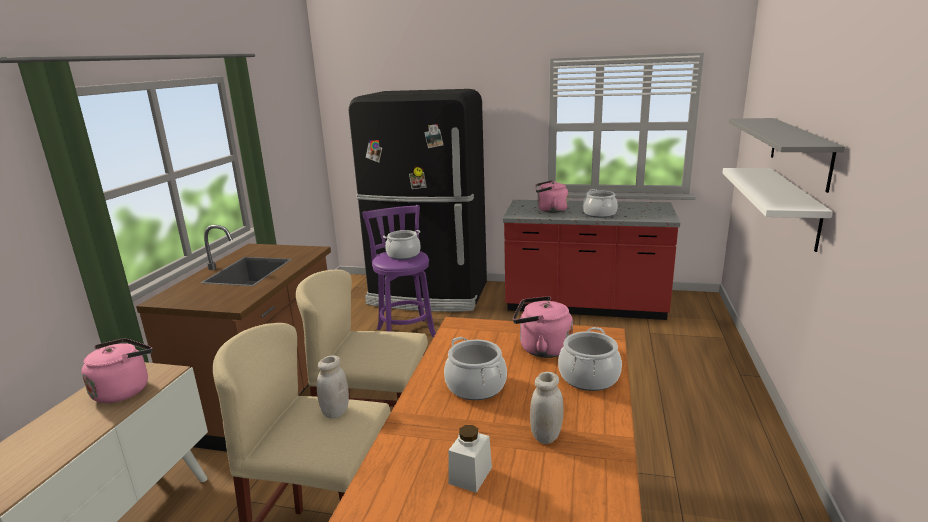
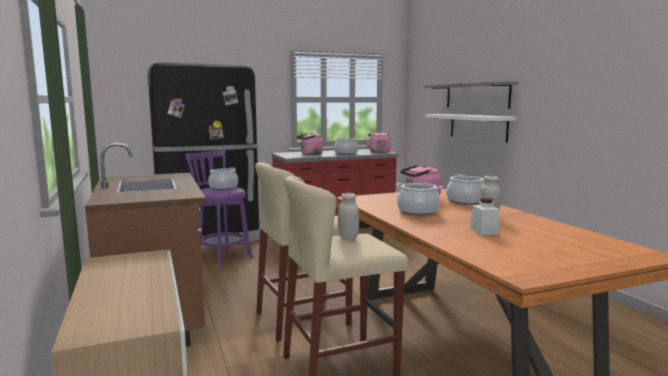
camera: 35 degrees left, 10 degrees down
pink kettle [82,339,153,403] -> pink kettle moved to [365,131,391,153]

